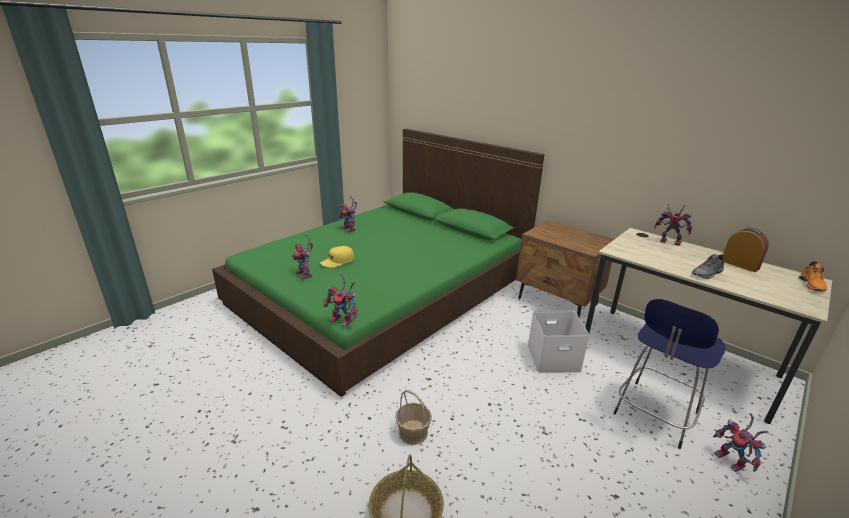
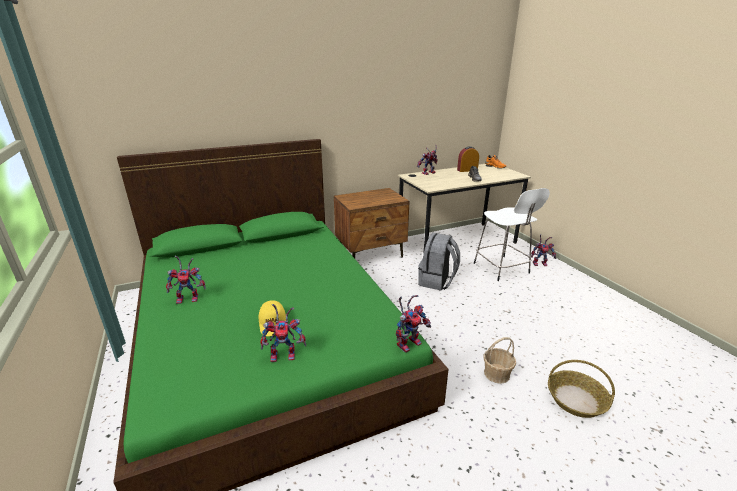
camera: 65 degrees left, 0 degrees up
white storage box [527,311,590,373] -> grey backpack [418,233,460,291]
blue stool [613,299,726,449] -> white stool [474,188,550,281]

